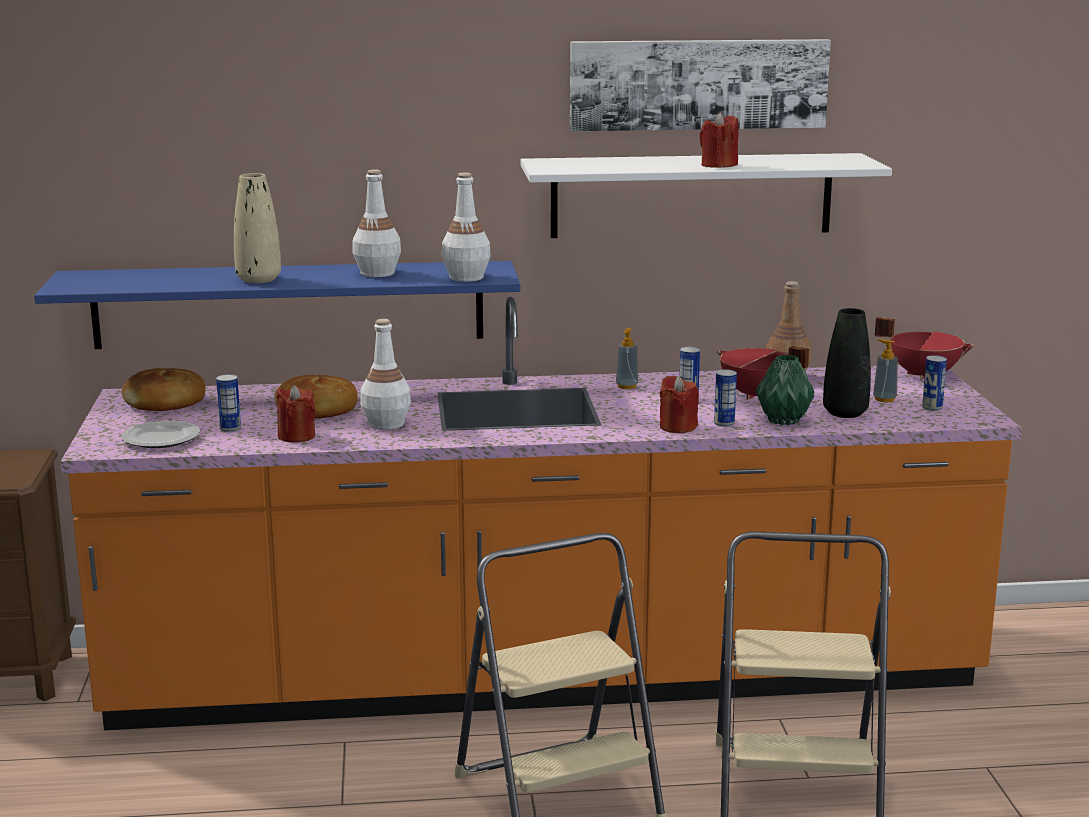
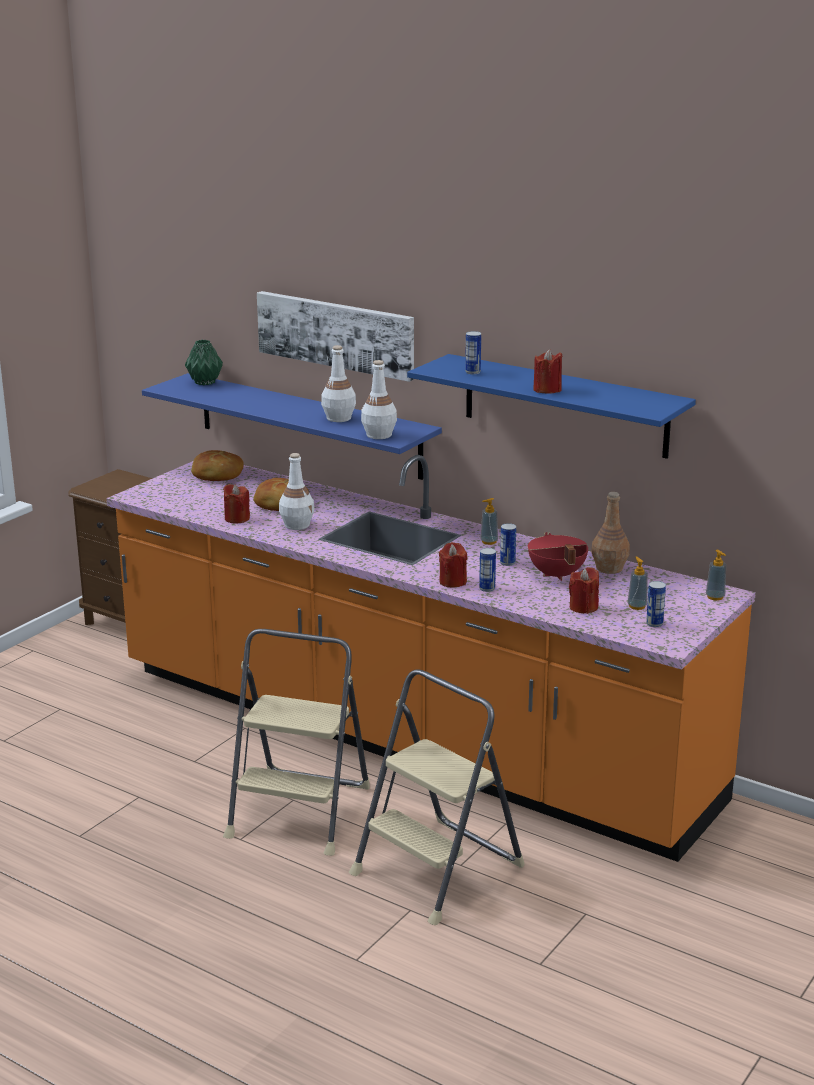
camera: 40 degrees right, 5 degrees up
plate [121,421,200,448] -> none
can [216,374,241,432] -> can moved to [465,331,481,374]
beige vase [234,173,281,283] -> none
white shelf [521,153,892,238] -> blue shelf [407,354,696,459]
picture [570,39,831,131] -> picture moved to [257,291,414,382]
green vase [756,355,814,425] -> green vase moved to [185,340,223,385]
black vase [823,308,871,418] -> red candle [569,567,599,614]
red cooking pot [875,317,974,380] -> soap dispenser [706,550,726,601]

